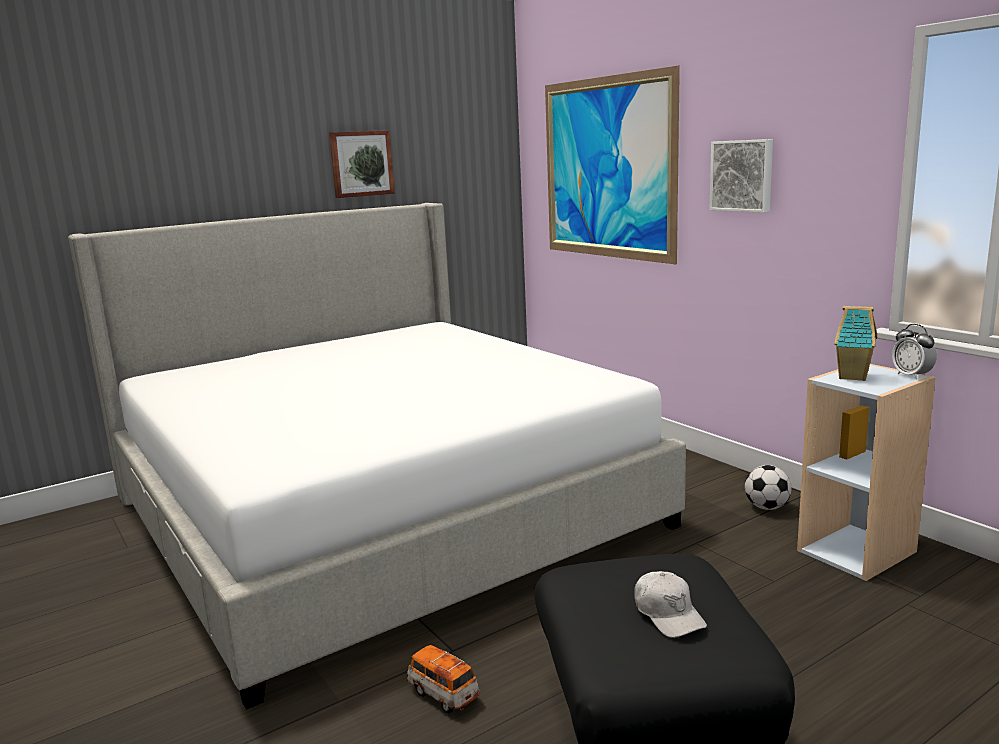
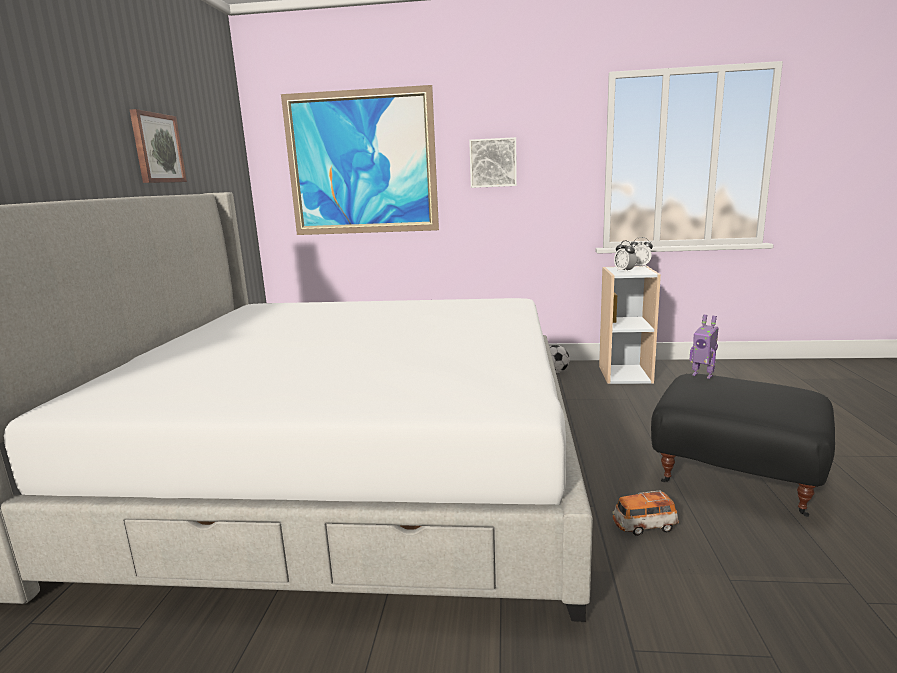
camera: 50 degrees left, 0 degrees up
white cap [634,571,707,638] -> none
toy house [834,306,877,381] -> alarm clock [614,241,637,272]
none -> toy robot [690,314,719,379]

